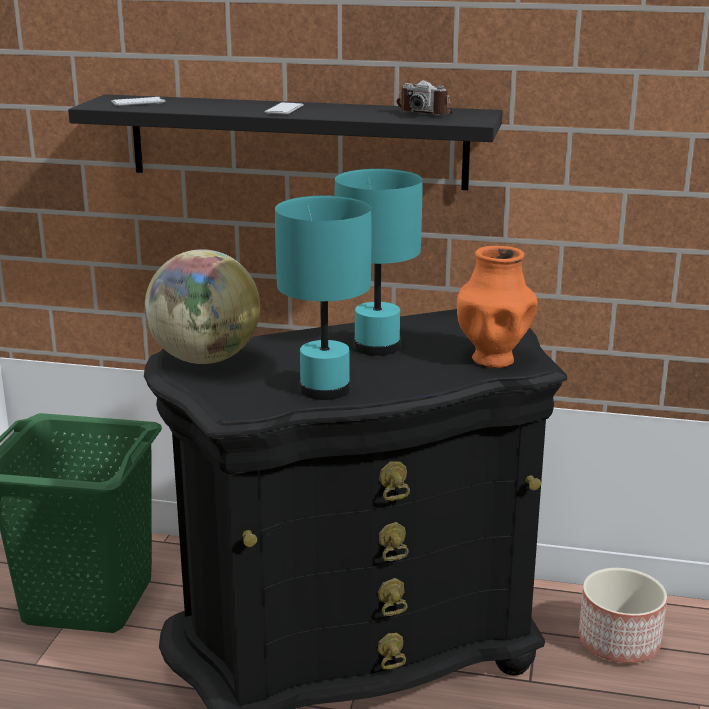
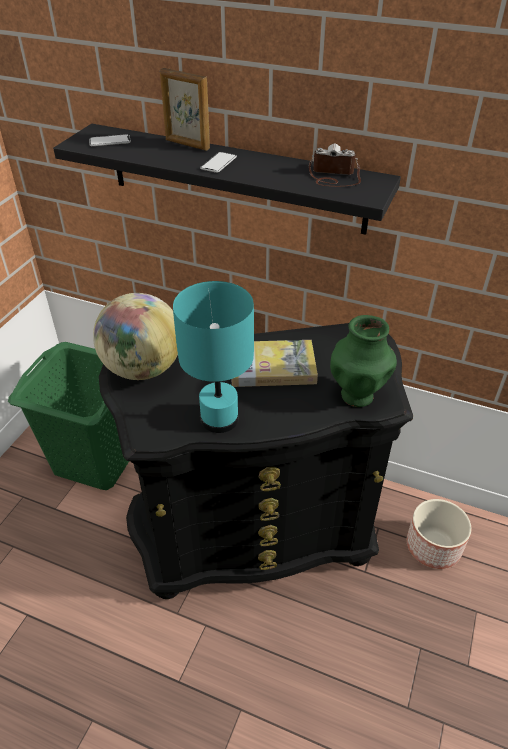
camera: 10 degrees right, 20 degrees up
turquoise table lamp [335,169,422,356] -> book [232,340,318,387]
camera [396,80,453,115] -> camera turned 150 degrees clockwise [309,143,361,187]
orange vase [457,246,538,368] -> green vase [330,315,397,407]
none -> picture frame [160,68,210,151]

